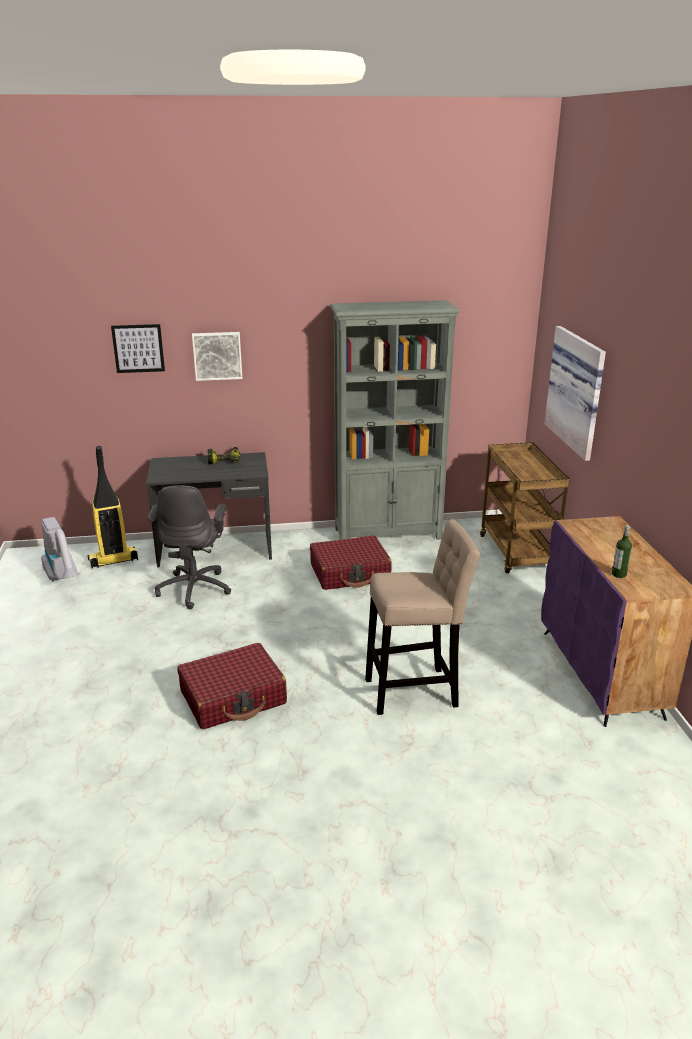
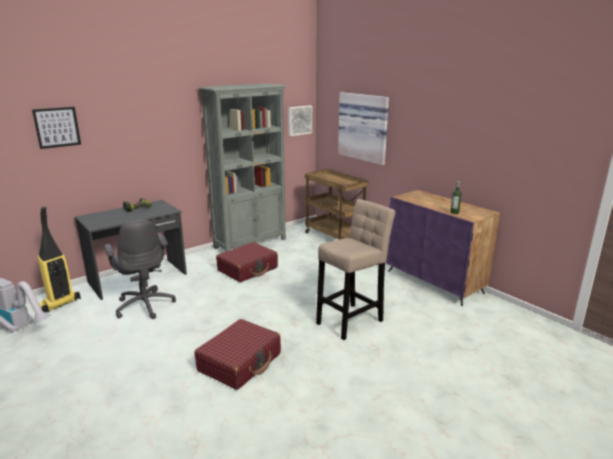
camera: 30 degrees left, 5 degrees down
picture [192,332,242,381] -> picture moved to [288,106,312,136]

